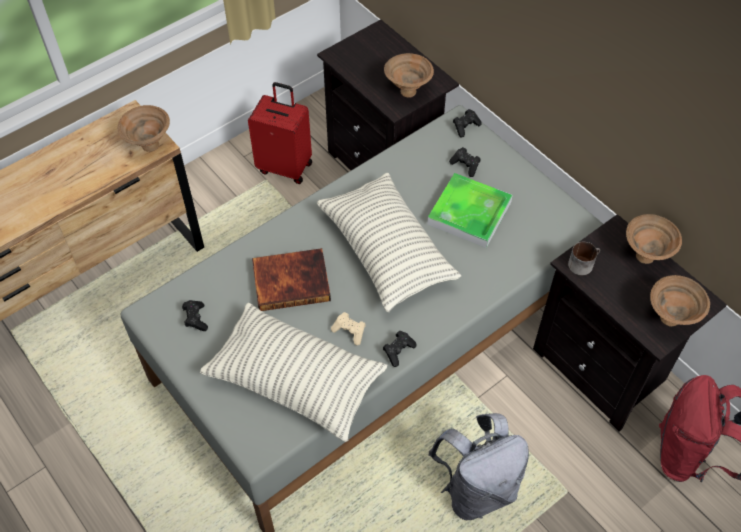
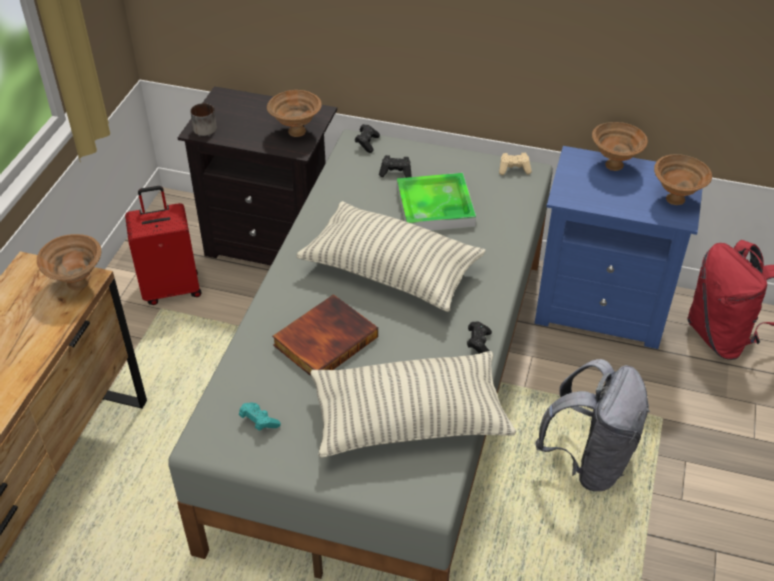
camera: 35 degrees left, 10 degrees down
black game controller [182,300,208,331] -> turquoise game controller [239,402,281,431]
beige game controller [331,312,366,345] -> beige game controller moved to [499,153,532,175]
black nightstand [533,214,727,432] -> blue nightstand [535,146,703,349]
mug [568,242,600,275] -> mug moved to [190,103,217,136]

